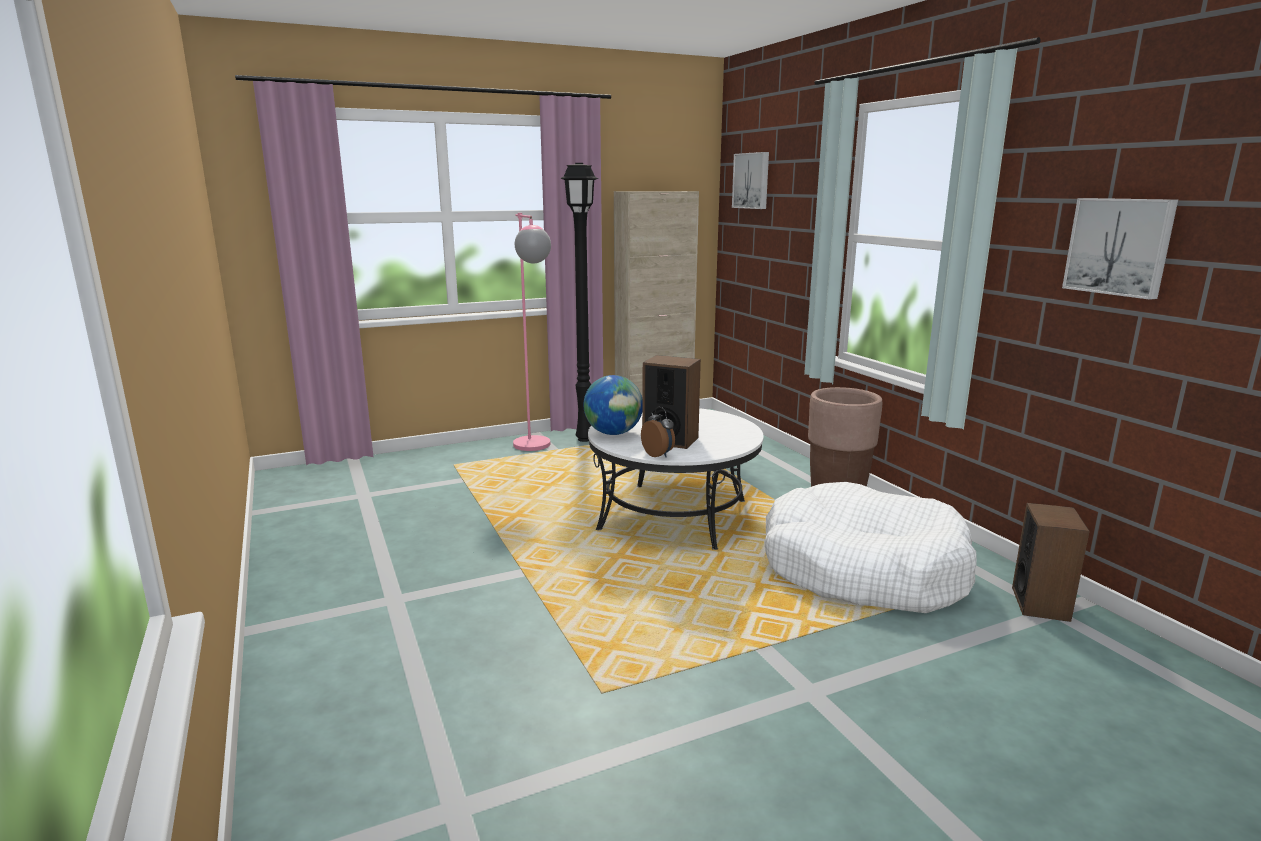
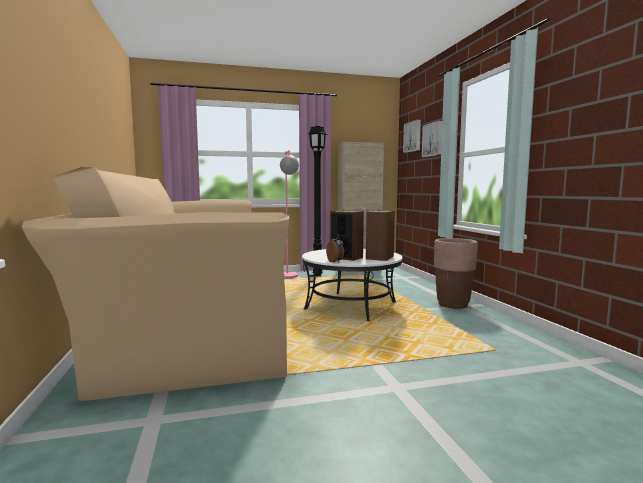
camera: 10 degrees right, 10 degrees down
globe [583,375,642,435] -> none
white dog bed [764,482,976,613] -> none
speaker [1012,503,1090,622] -> speaker moved to [366,210,395,261]
picture [1062,198,1178,300] -> picture moved to [422,121,442,157]
none -> beige sofa [22,167,289,401]

